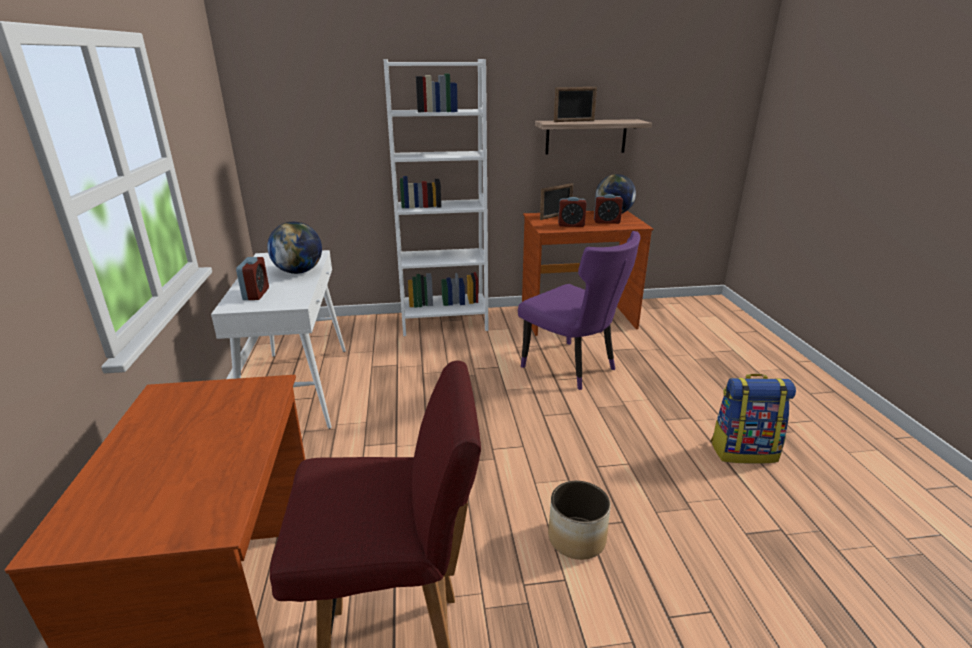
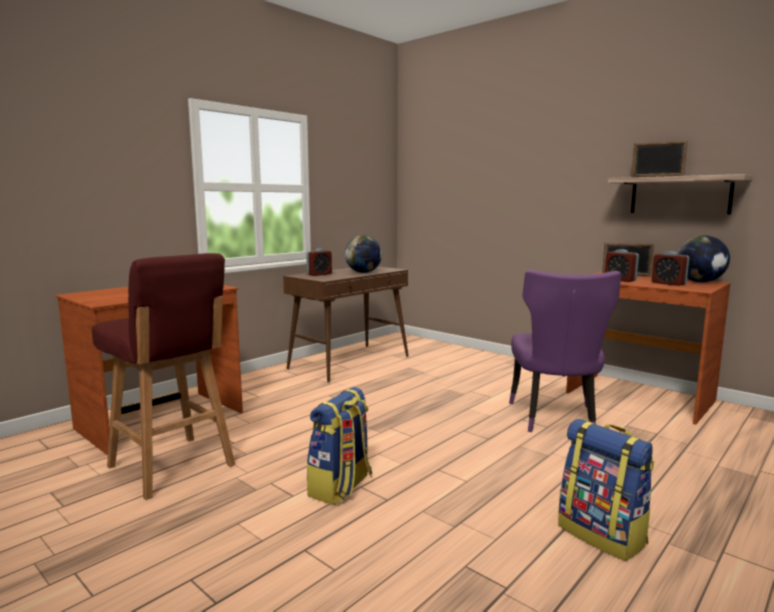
camera: 50 degrees right, 15 degrees down
white console table [211,250,346,429] -> brown console table [283,267,409,383]
white bookcase [384,59,488,336] -> none
planter [548,481,611,560] -> backpack [307,387,372,505]

